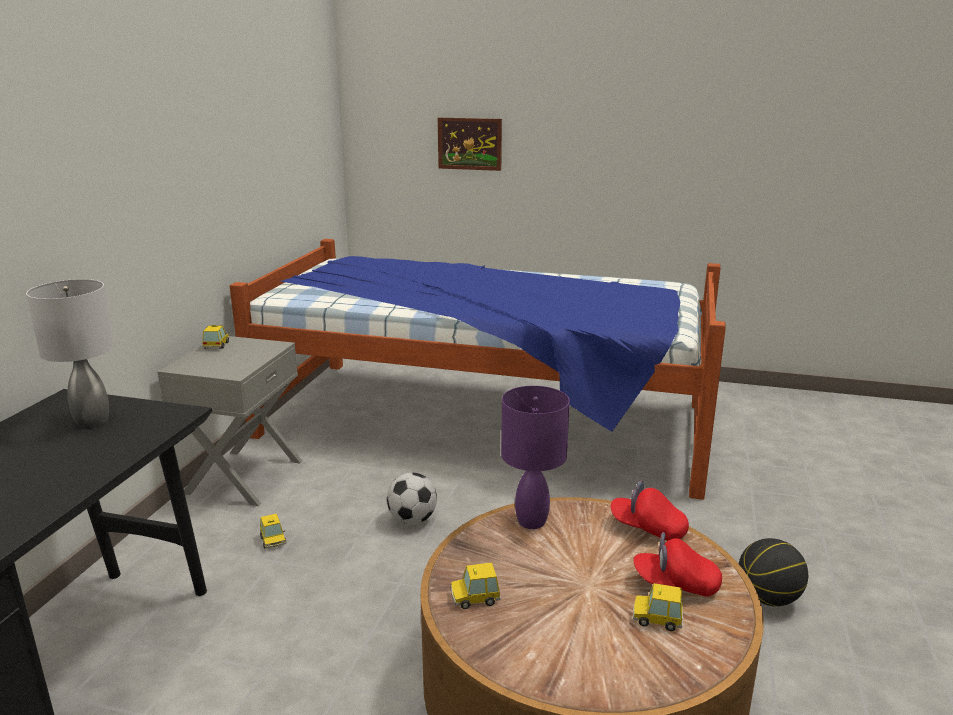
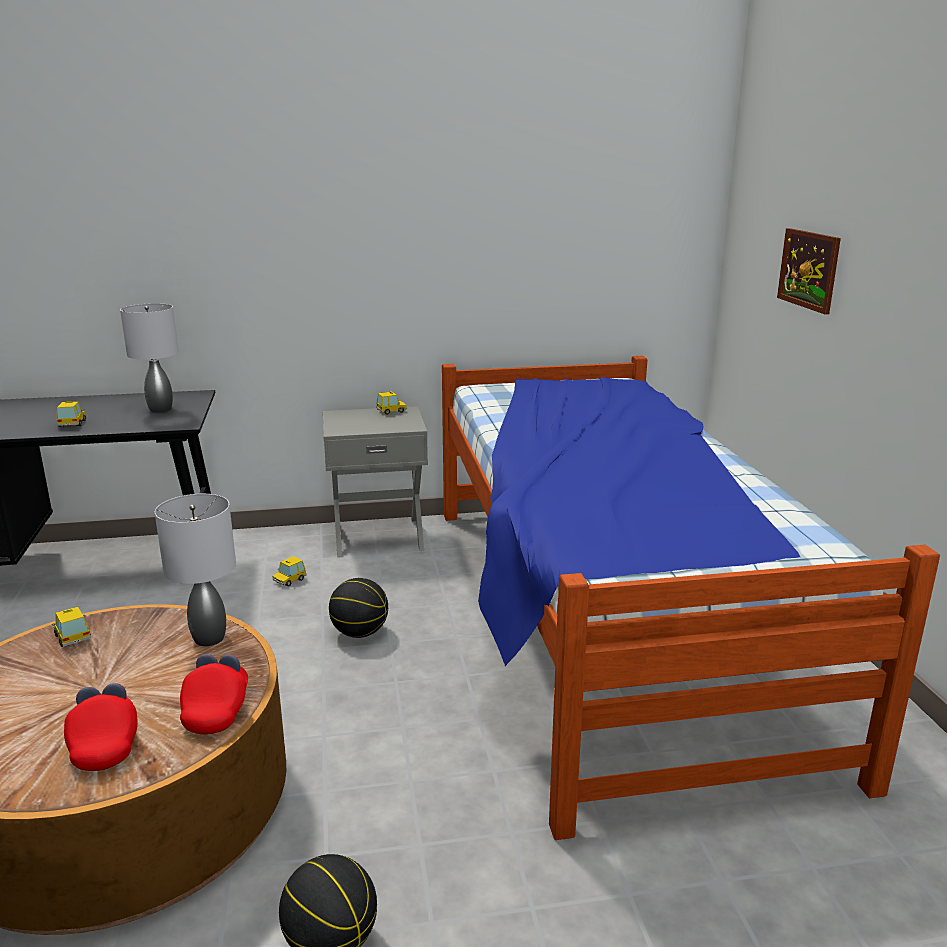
camera: 65 degrees right, 0 degrees up
football [387,473,437,524] -> basketball [329,578,388,638]
purple table lamp [501,386,570,529] -> grey table lamp [155,494,236,646]
toy car [633,583,683,631] -> toy car moved to [57,401,86,427]

